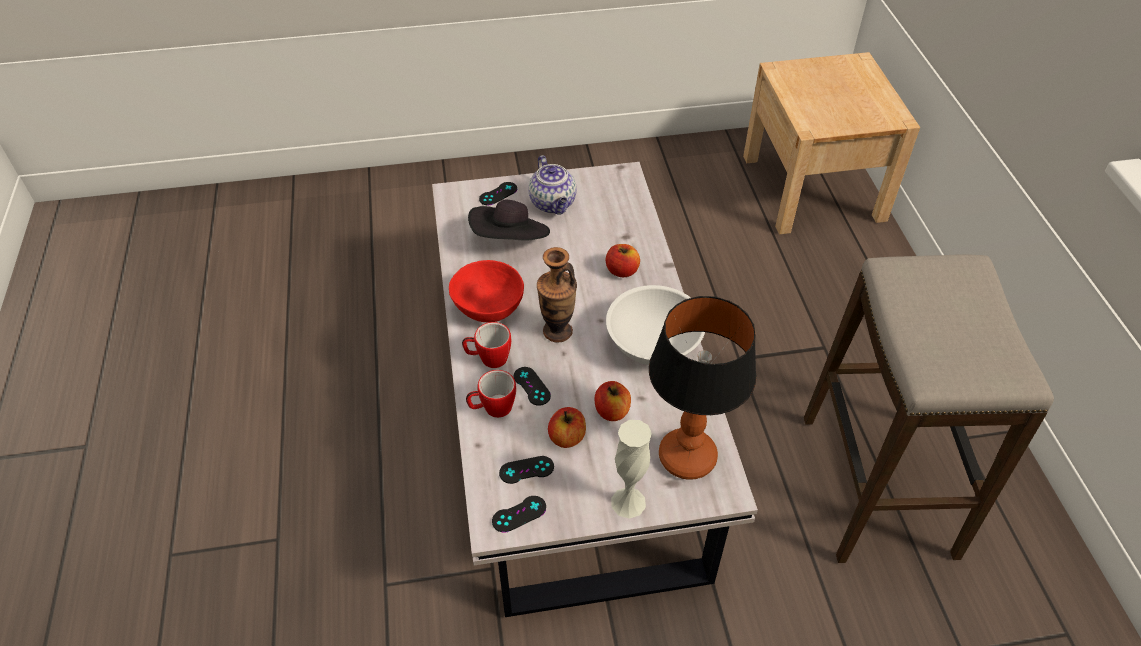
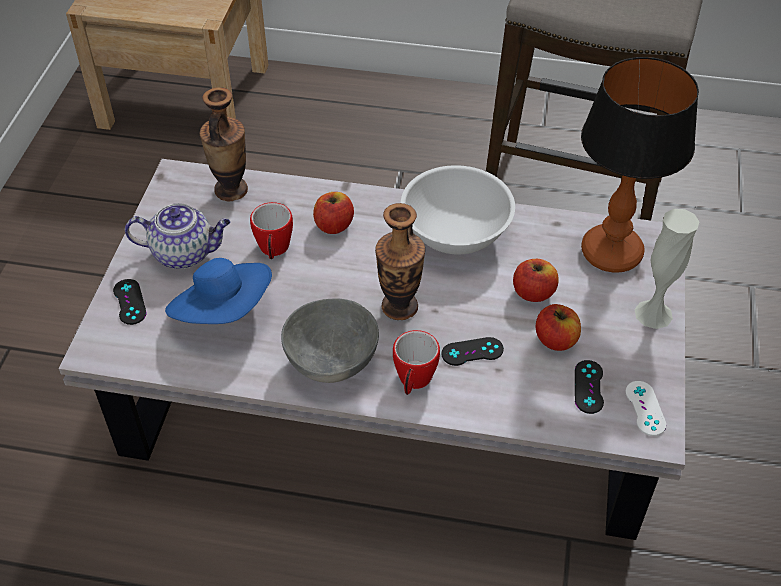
camera: 70 degrees left, 0 degrees up
red bowl [449,260,524,322] -> grey bowl [281,298,379,383]
mug [466,370,516,418] -> mug moved to [250,202,293,259]
black hat [468,200,550,241] -> blue hat [165,258,272,324]
black game controller [492,496,546,533] -> white game controller [625,381,666,436]
none -> vase [200,87,248,201]

